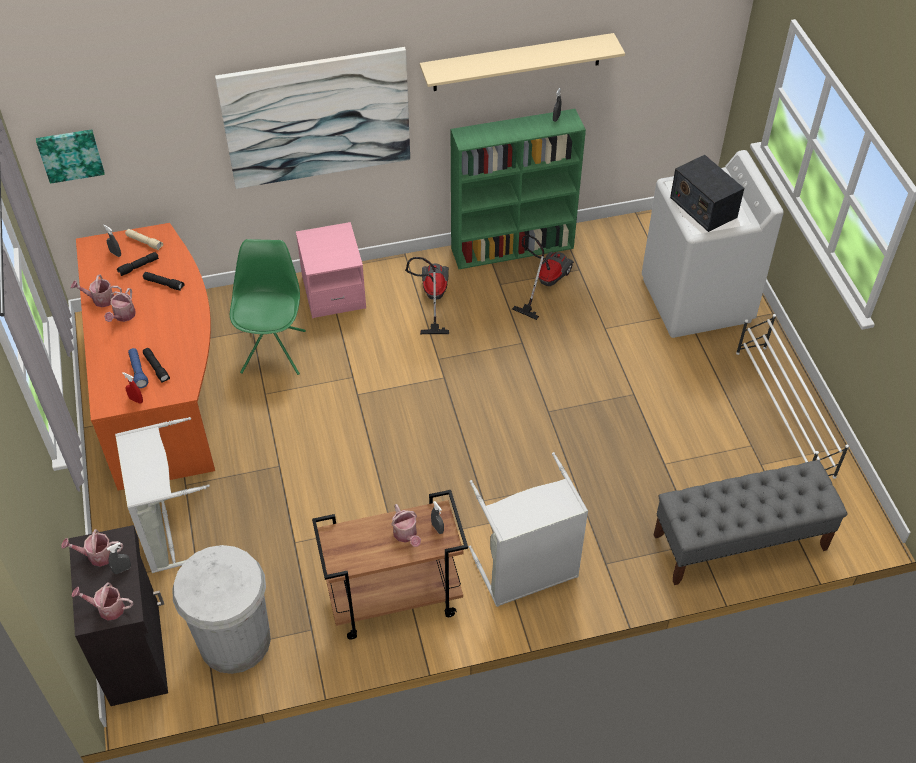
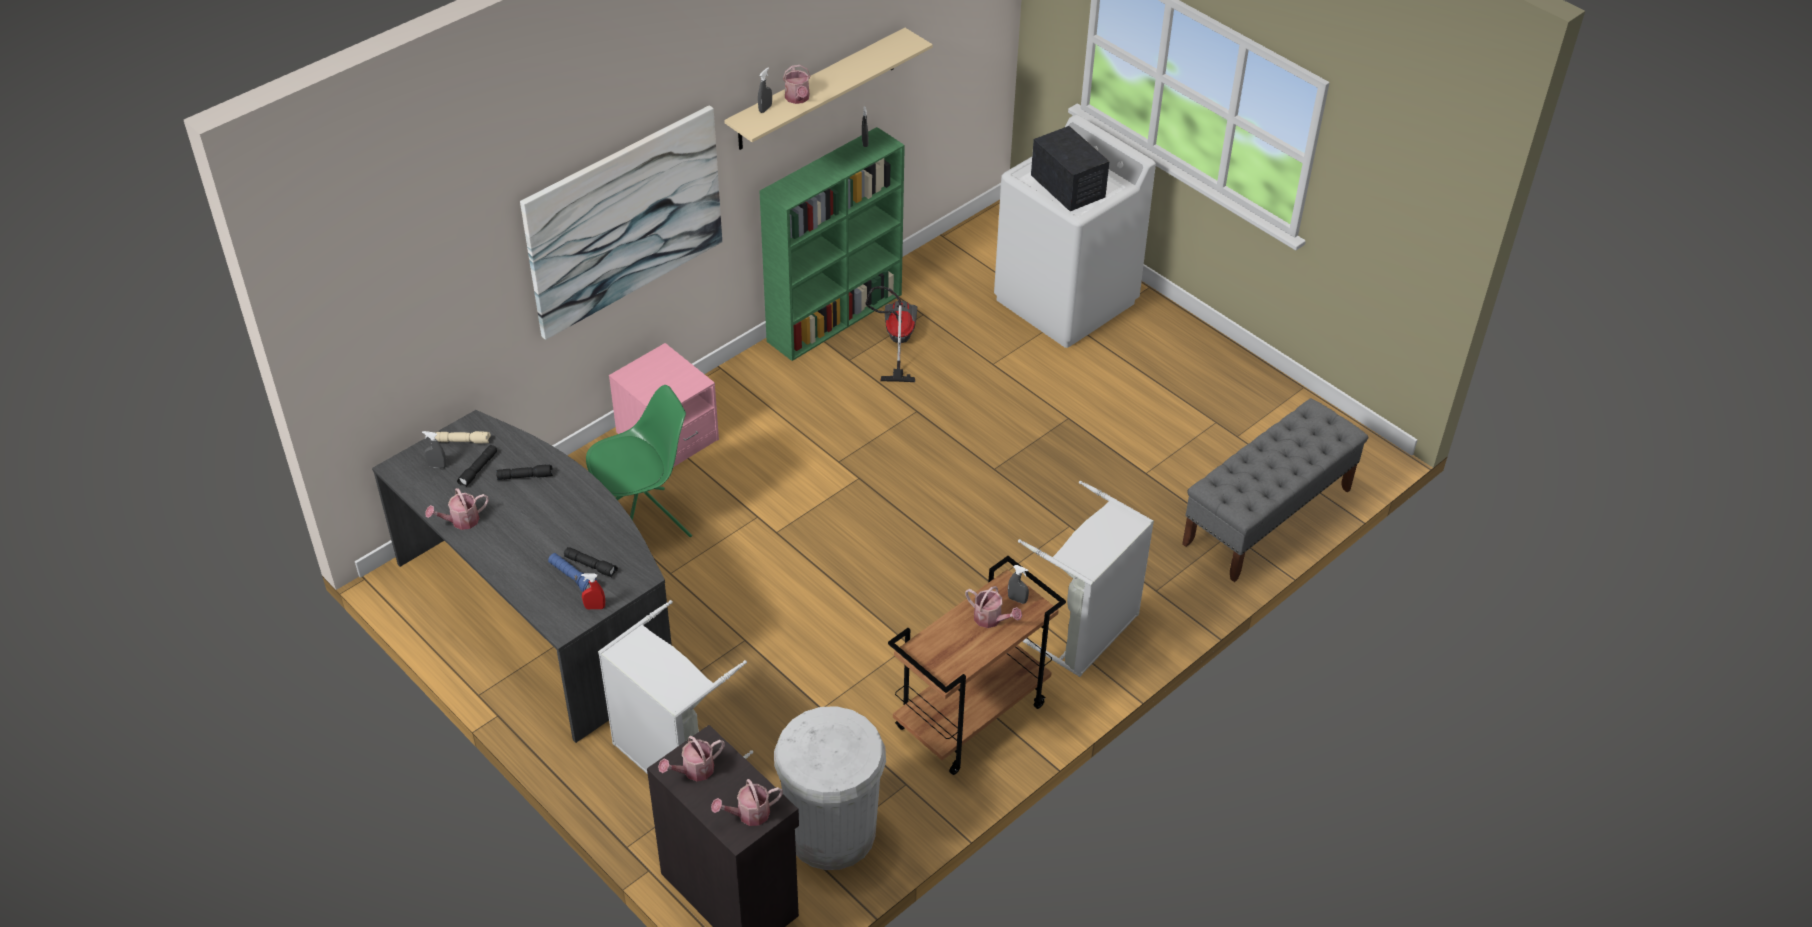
camera: 30 degrees left, 5 degrees down
picture [36,130,105,184] -> none
orange desk [76,223,215,491] -> grey desk [372,410,672,743]
watering can [104,288,136,322] -> watering can moved to [783,65,811,104]
grey spray bottle [107,542,131,574] -> grey spray bottle moved to [758,68,772,113]
green chair [230,239,306,375] -> green chair turned 90 degrees clockwise [586,385,692,537]
vacuum cleaner [405,257,449,334] -> none
radio [670,155,744,232] -> radio turned 150 degrees counterclockwise [1031,126,1109,211]
white shoe rack [736,314,849,479] -> none

